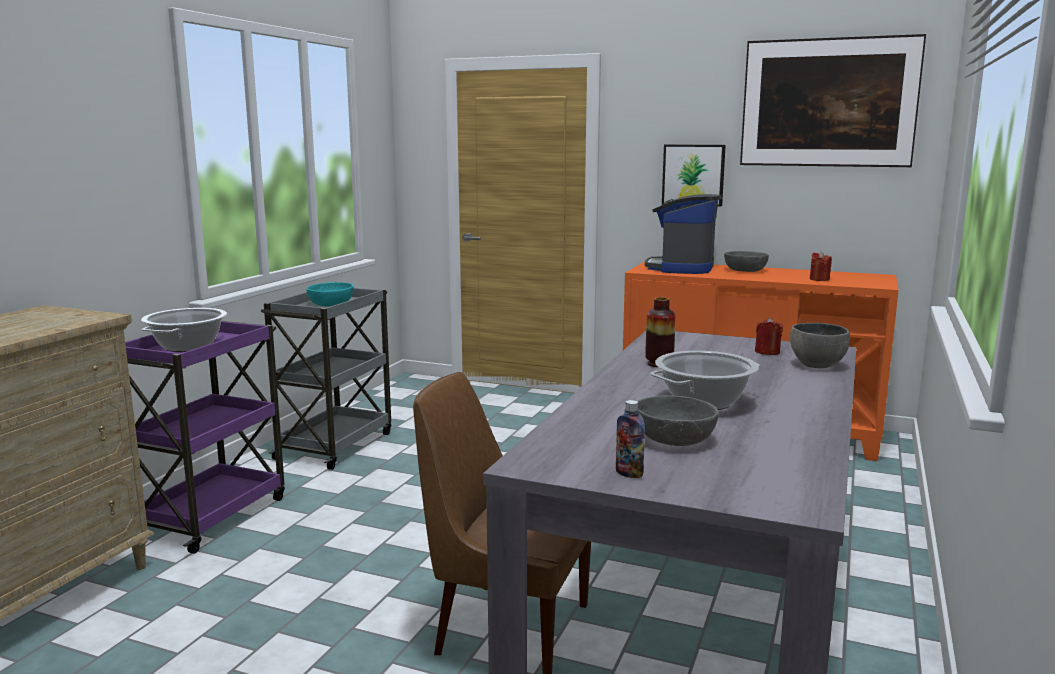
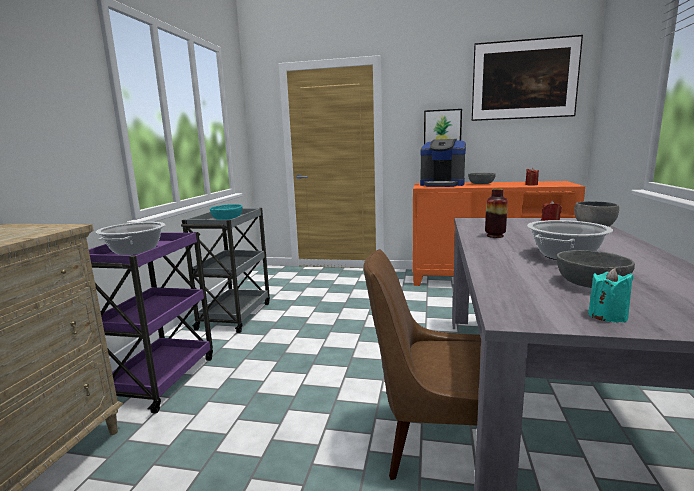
camera: 10 degrees left, 0 degrees up
bottle [616,400,645,478] -> turquoise candle [588,268,634,323]
coffee machine [645,194,721,274] -> coffee machine turned 75 degrees counterclockwise [420,139,466,187]

